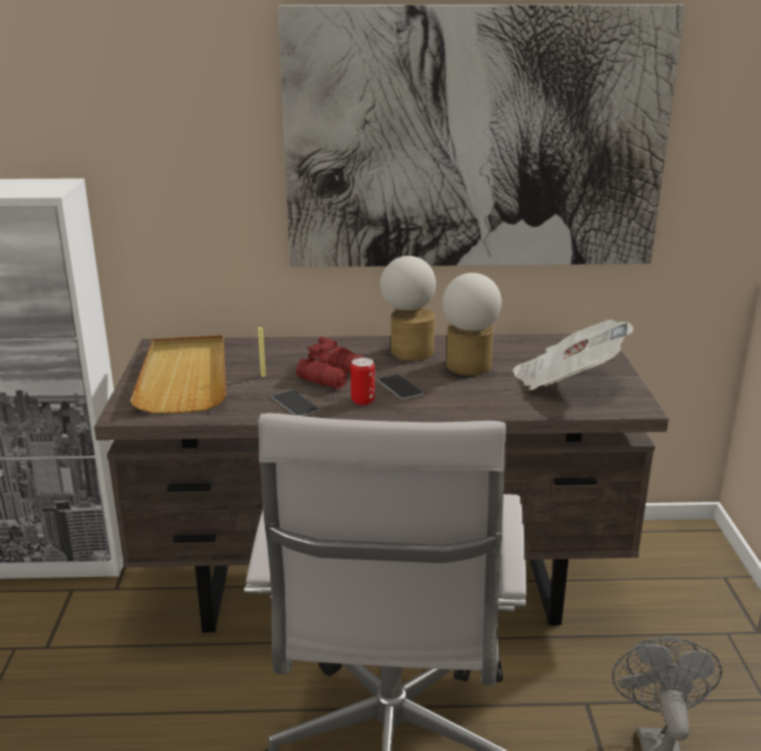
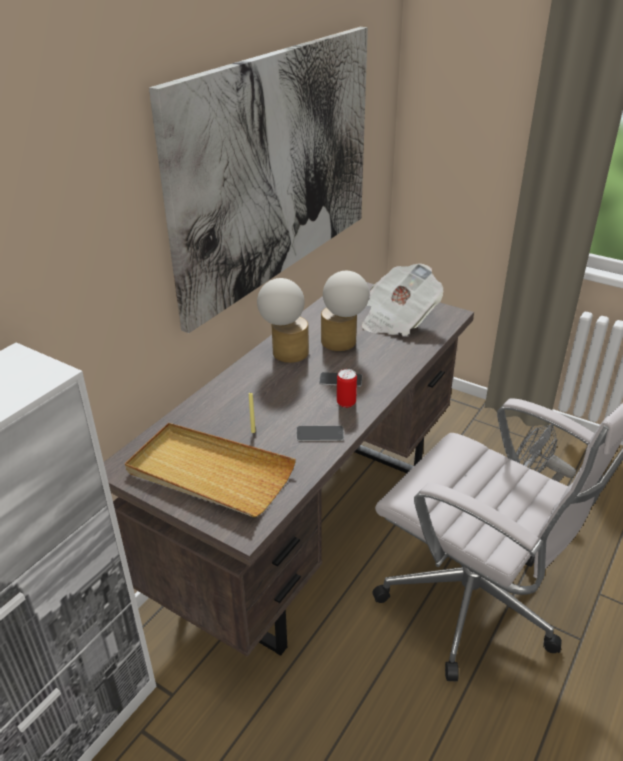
camera: 55 degrees left, 10 degrees up
red binoculars [296,337,364,389] -> none

